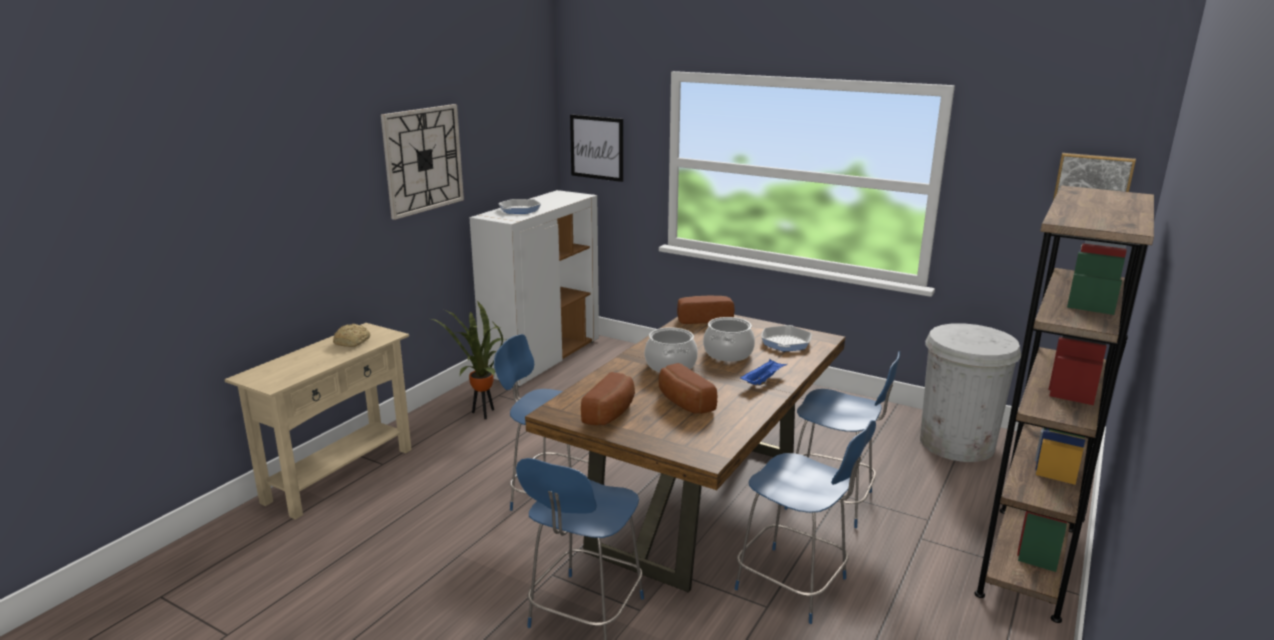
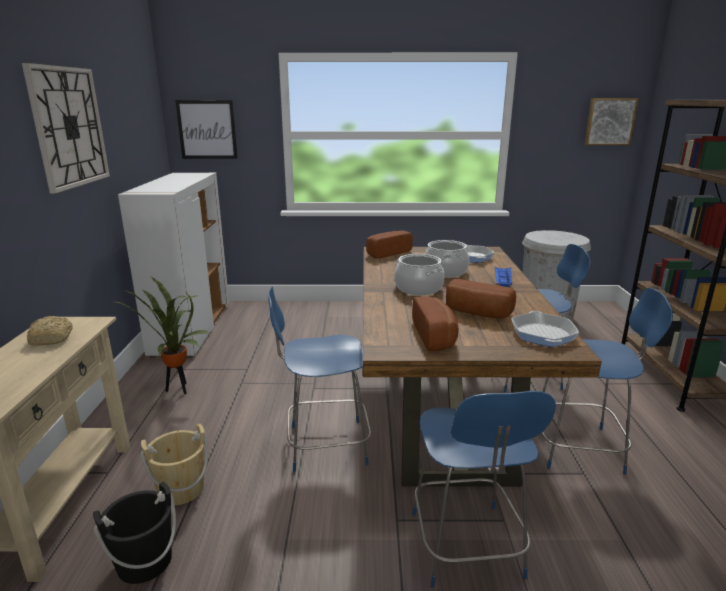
camera: 30 degrees left, 0 degrees up
frying pan [498,199,541,214] -> frying pan moved to [511,311,579,347]
none -> black bucket [93,482,176,584]
none -> beige bucket [141,423,208,505]

